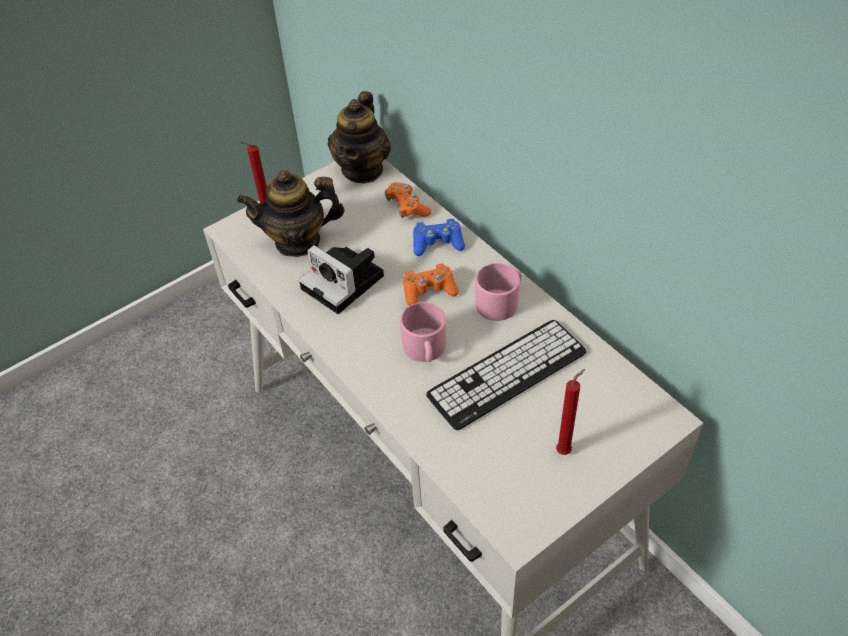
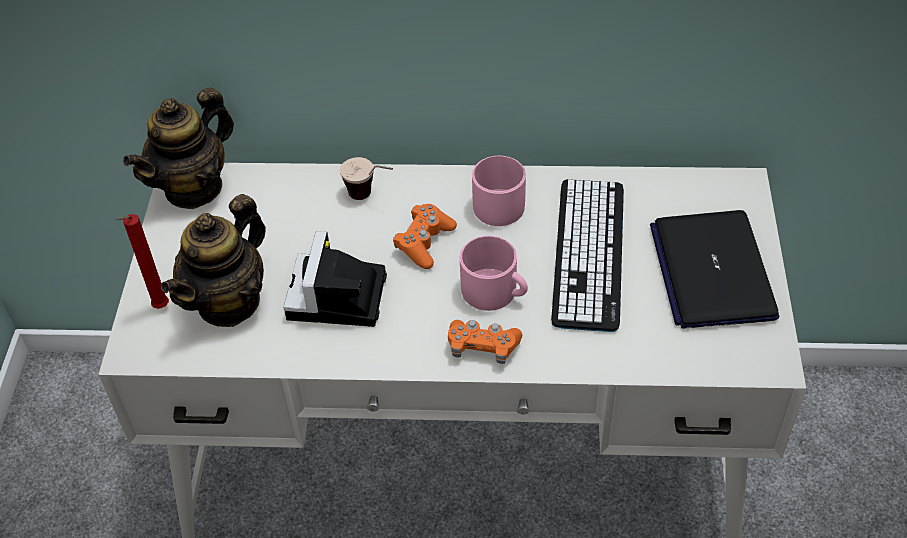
camera: 50 degrees left, 0 degrees up
camera [299,245,384,314] -> camera turned 105 degrees clockwise [283,231,387,327]
teapot [328,91,391,183] -> teapot turned 75 degrees clockwise [123,87,234,209]
orange game controller [385,182,432,218] -> orange game controller moved to [448,320,522,364]
blue game controller [413,219,465,256] -> cup [340,157,393,200]
red candle [556,369,585,455] -> laptop [650,210,779,329]

